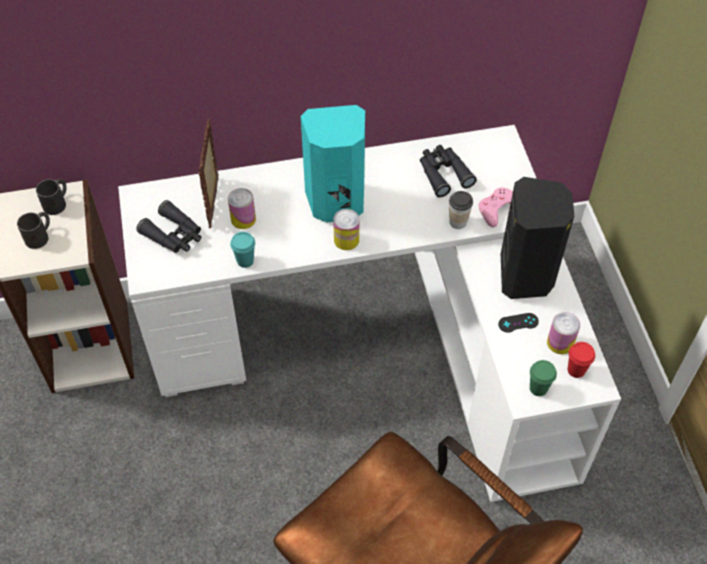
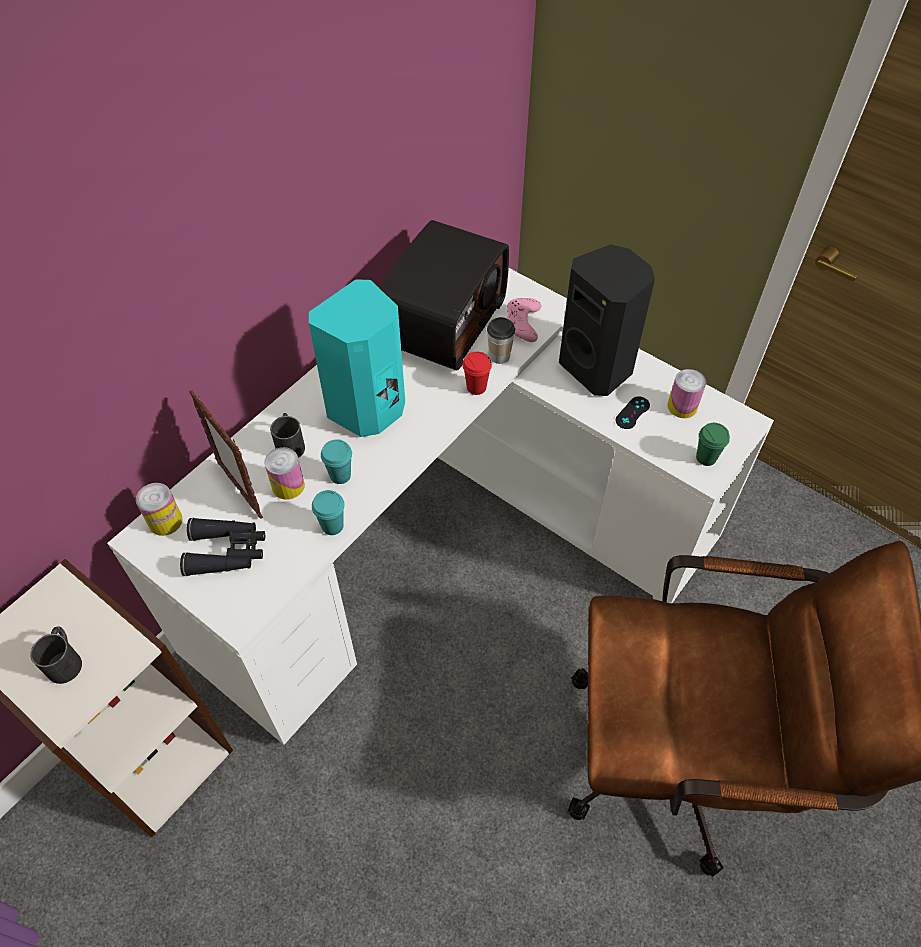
camera: 40 degrees left, 0 degrees up
black mug [36,179,67,215] -> black mug moved to [270,413,305,458]
can [333,209,359,250] -> can moved to [136,483,183,536]
black binoculars [420,145,477,197] -> radio [379,220,509,371]
red cup [568,342,595,378] -> red cup moved to [462,352,492,395]
none -> turquoise cup [321,439,352,484]

